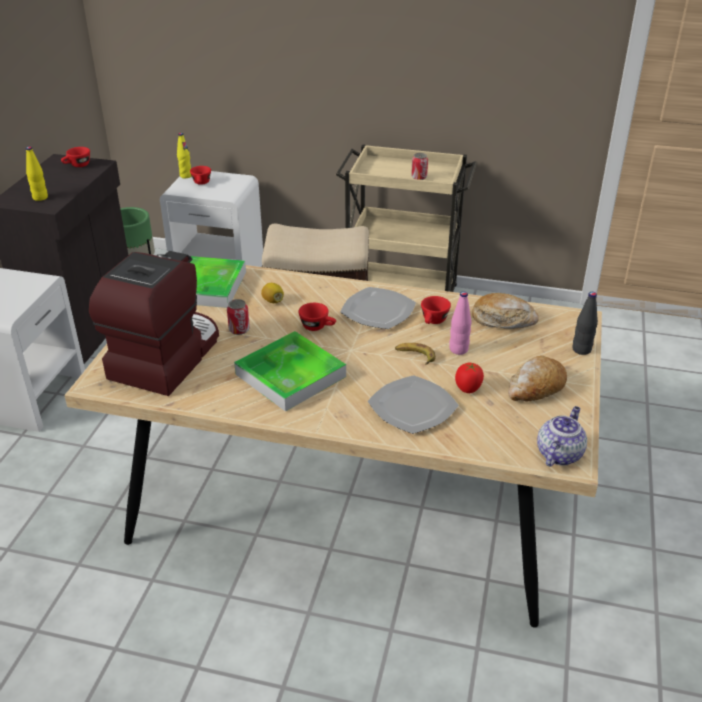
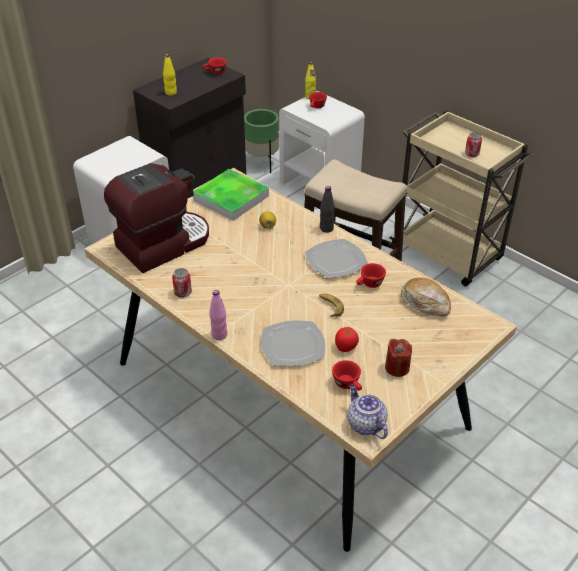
camera: 30 degrees right, 5 degrees up
can [227,299,250,335] -> can moved to [172,268,192,298]
tray [234,331,346,412] -> none
red cup [298,303,336,331] -> red cup moved to [332,360,362,391]
pink bottle [449,291,471,355] -> pink bottle moved to [209,290,228,340]
bread [508,355,567,401] -> red candle [385,339,412,377]
teapot [537,406,587,467] -> teapot turned 90 degrees counterclockwise [347,384,388,439]
black bottle [572,292,598,355] -> black bottle moved to [320,186,335,233]

